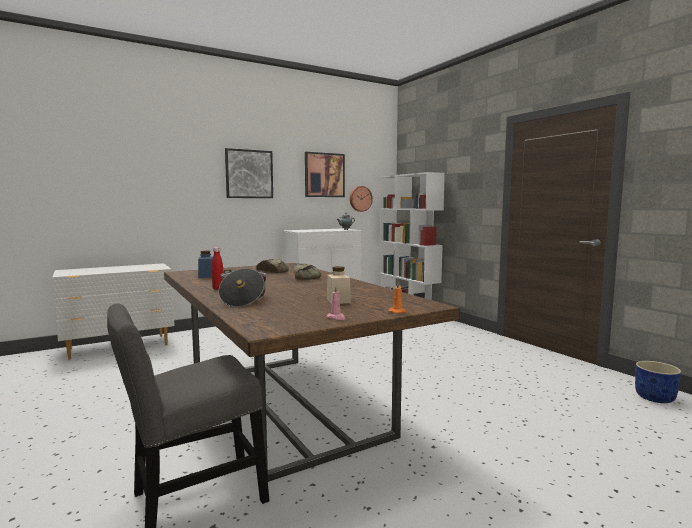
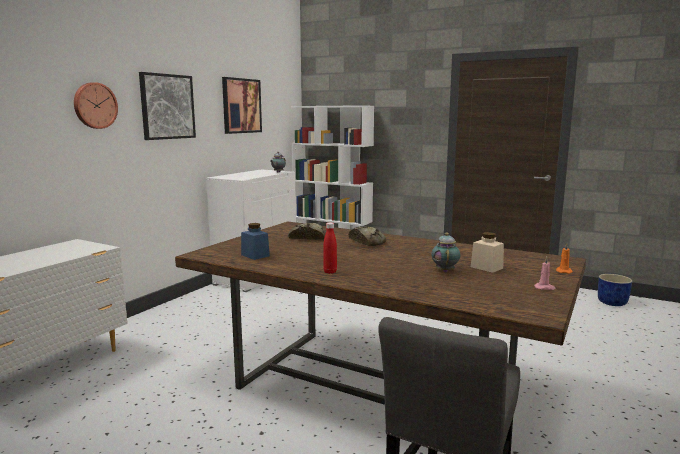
camera: 30 degrees left, 5 degrees up
cooking pot [219,269,266,307] -> none
wall clock [350,186,373,212] -> wall clock moved to [74,82,118,129]
none -> teapot [431,233,460,273]

